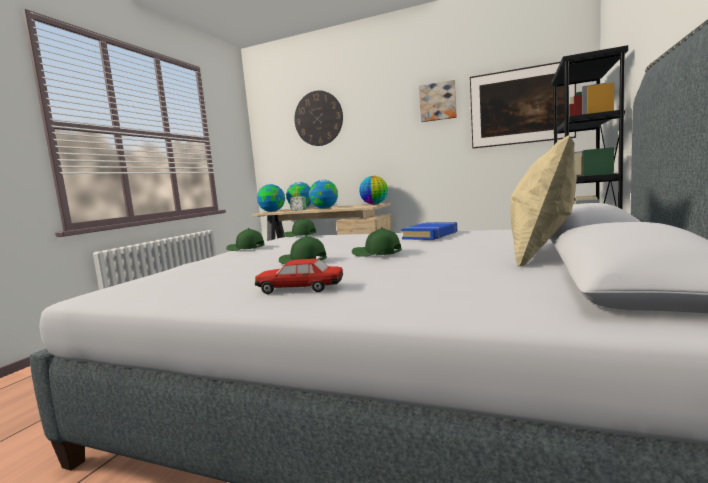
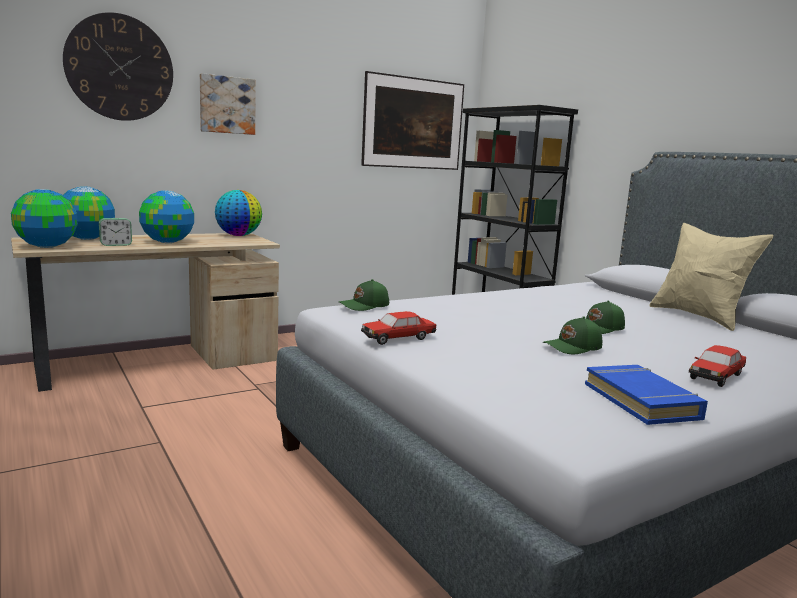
camera: 55 degrees left, 5 degrees up
green cap [226,228,265,251] -> toy car [361,311,436,345]
blue book [401,222,457,240] -> blue book moved to [585,365,708,425]
picture [419,80,457,122] -> picture moved to [200,73,255,135]

